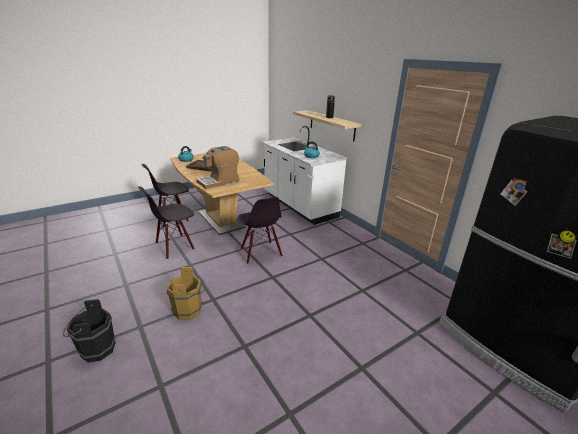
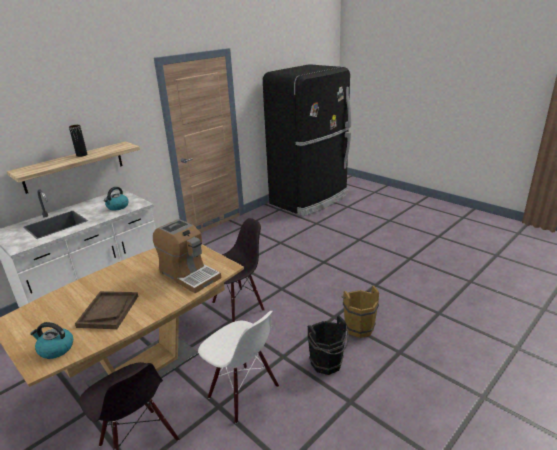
camera: 100 degrees left, 0 degrees up
black bucket [63,299,116,362] -> black bucket moved to [307,315,349,375]
black chair [138,186,195,260] -> white chair [198,311,279,424]

